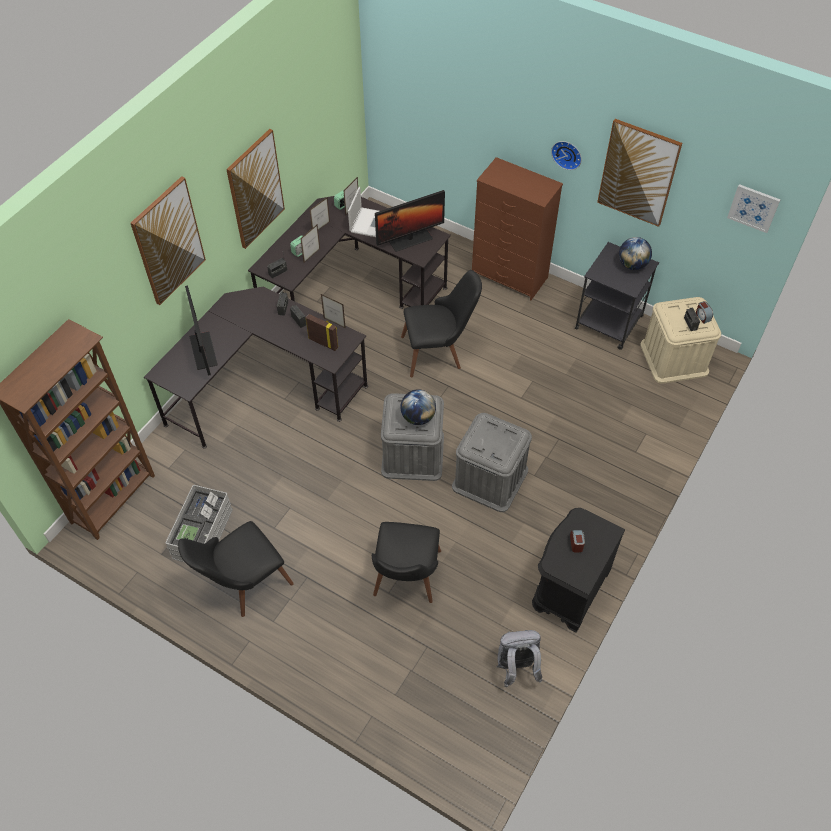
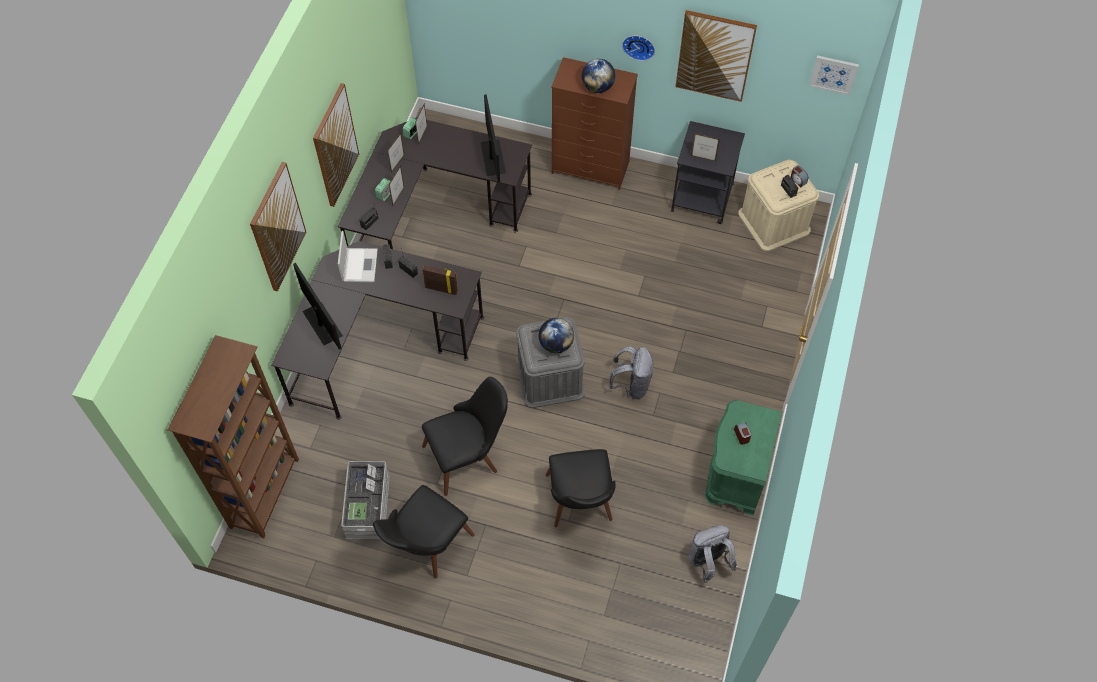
camera: 15 degrees left, 5 degrees up
picture frame [321,294,345,328] -> picture frame moved to [691,133,720,162]
laptop [348,187,379,237] -> laptop moved to [338,231,378,282]
monitor [375,190,445,252] -> monitor turned 60 degrees counterclockwise [480,94,506,183]
black chair [401,270,482,377] -> black chair moved to [422,377,508,496]
grey storage box [452,413,532,512] -> grey backpack [609,347,654,399]
black nightstand [532,508,625,633] -> green nightstand [705,400,782,516]
globe [619,237,652,270] -> globe moved to [582,59,615,93]

